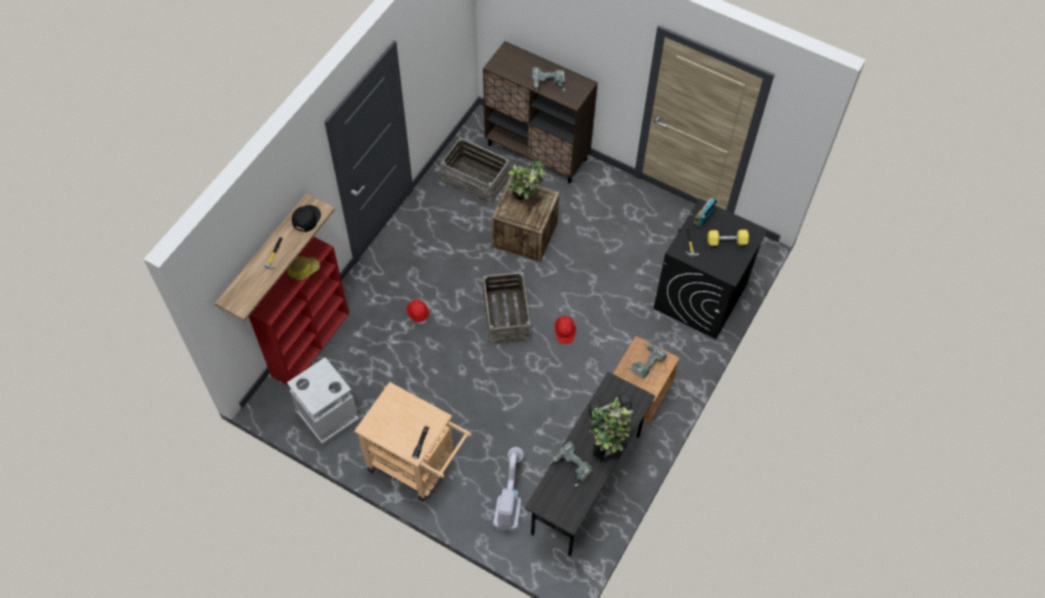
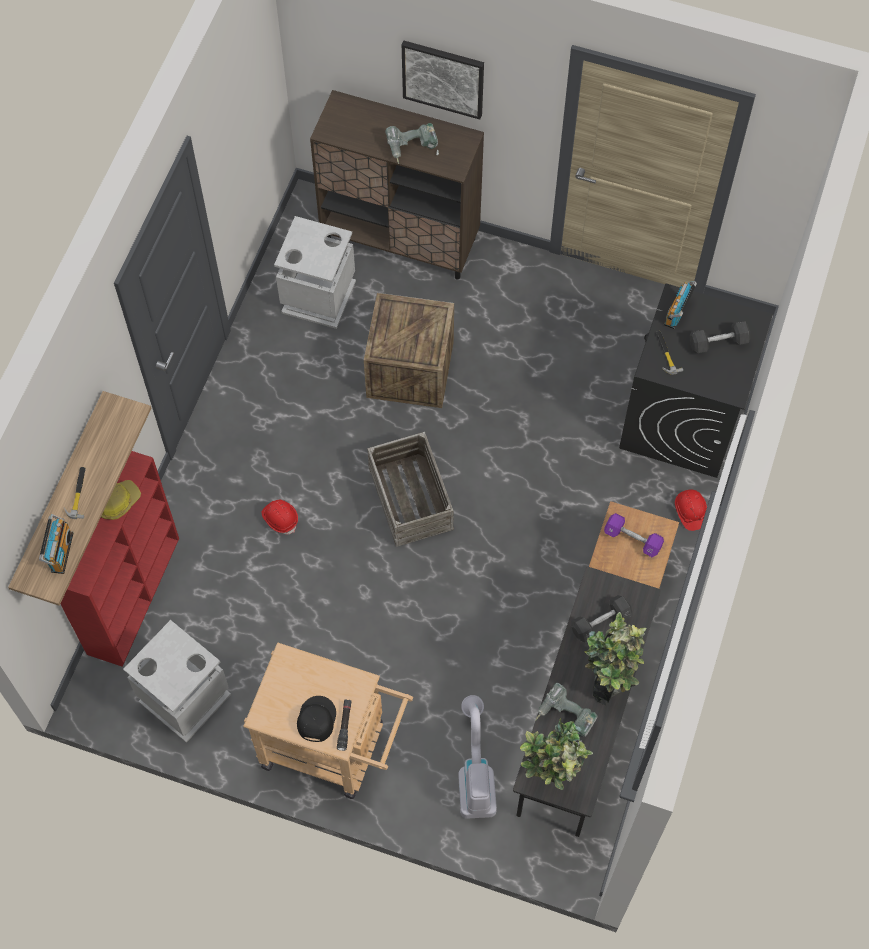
camera: 10 degrees left, 5 degrees up
black cap [292,205,321,232] -> black cap moved to [297,696,336,742]
crate [440,137,510,204] -> grey trash can [274,216,356,329]
potted plant [508,160,547,200] -> potted plant moved to [520,718,593,790]
red hard hat [554,316,576,344] -> red hard hat moved to [675,490,707,531]
power drill [627,342,667,378] -> purple dumbbell [604,513,664,557]
yellow dumbbell [707,230,749,246] -> black dumbbell [690,321,750,353]
none -> radio [39,514,73,574]
none -> picture [402,41,484,120]

